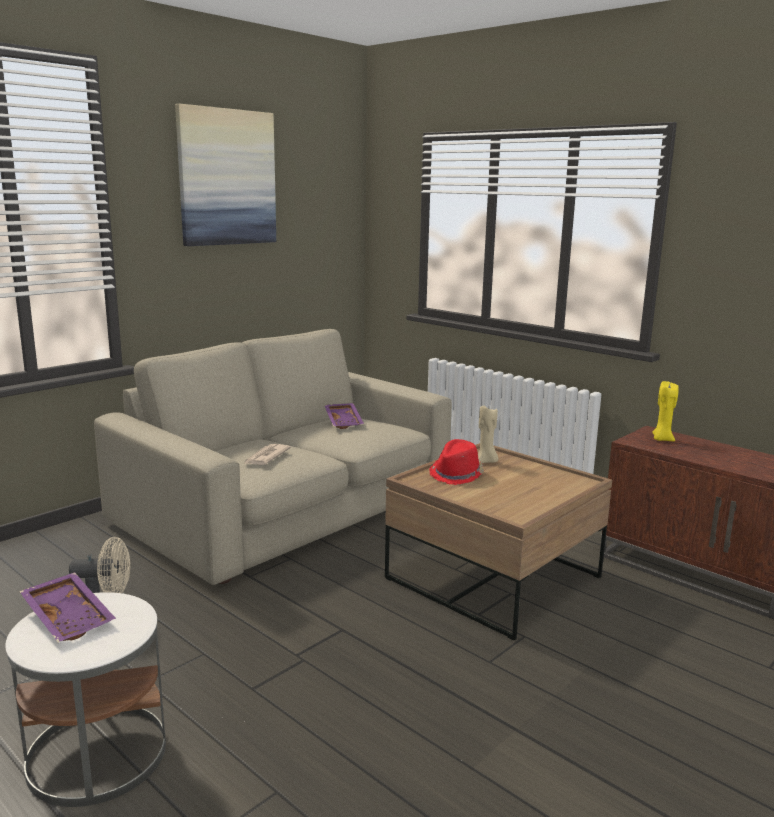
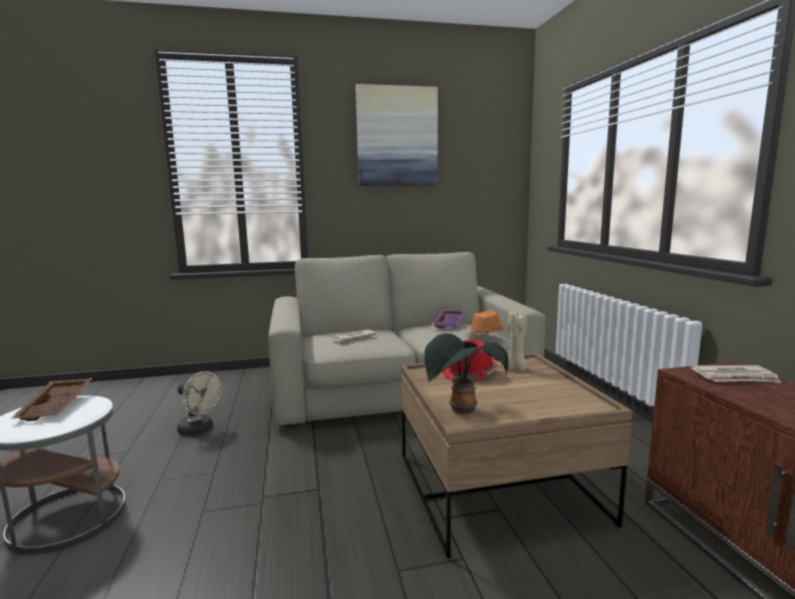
camera: 35 degrees right, 5 degrees down
purple tray [19,572,116,642] -> brown tray [11,378,92,421]
yellow candle [652,381,679,441] -> newspaper [691,365,781,383]
none -> potted plant [425,333,509,414]
none -> orange hat [466,311,506,335]

